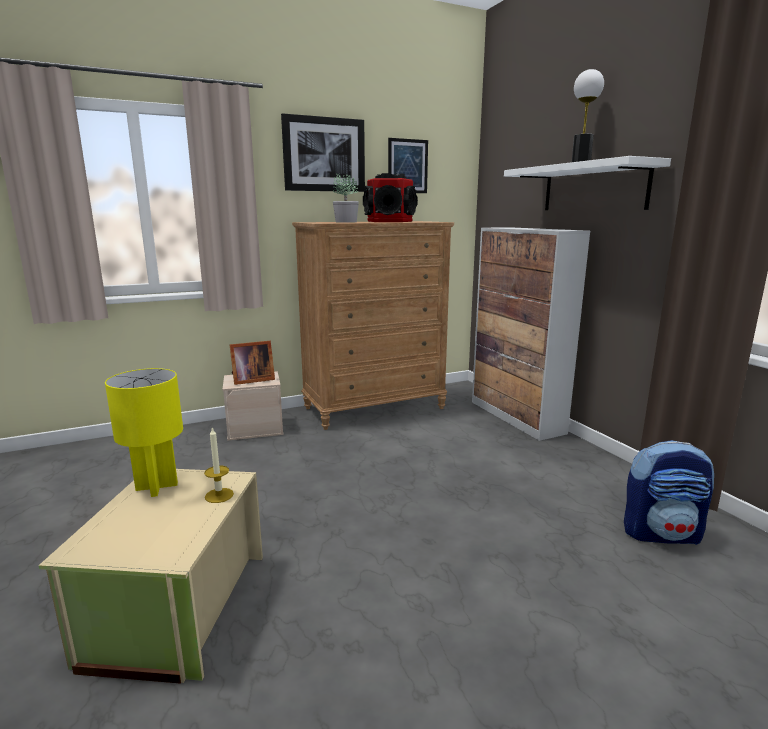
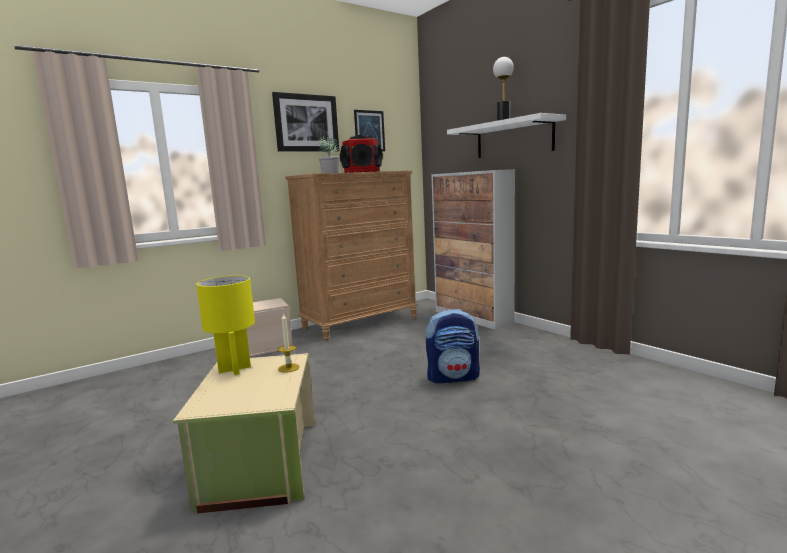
camera: 10 degrees left, 5 degrees down
picture frame [230,341,275,385] -> none
backpack [624,440,714,545] -> backpack moved to [426,309,480,383]

